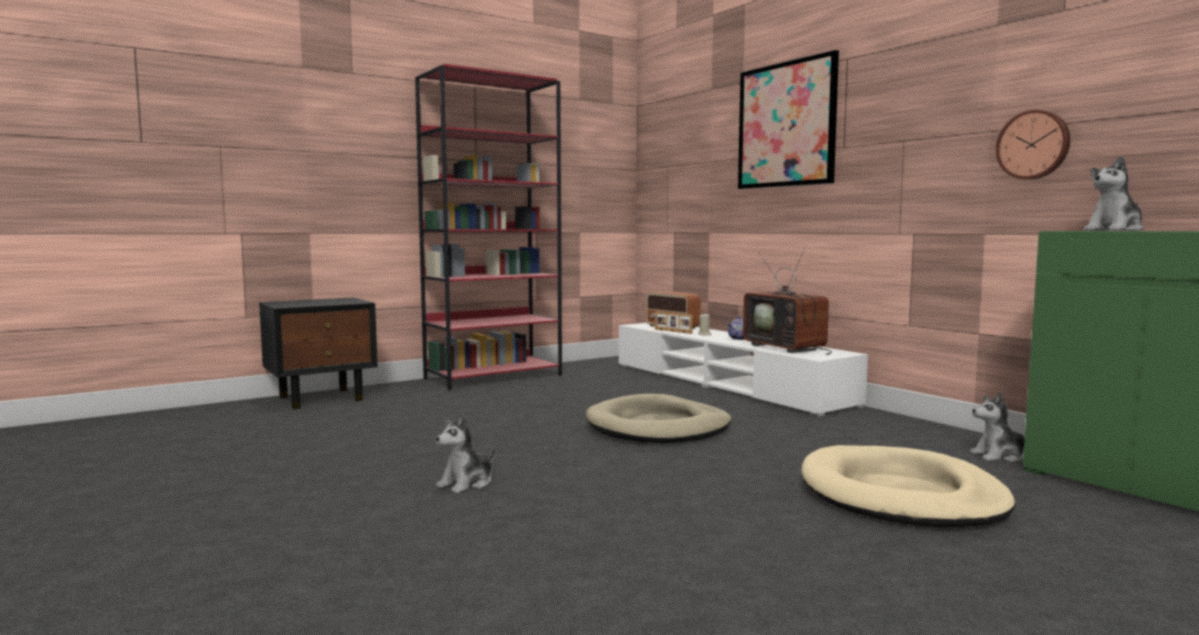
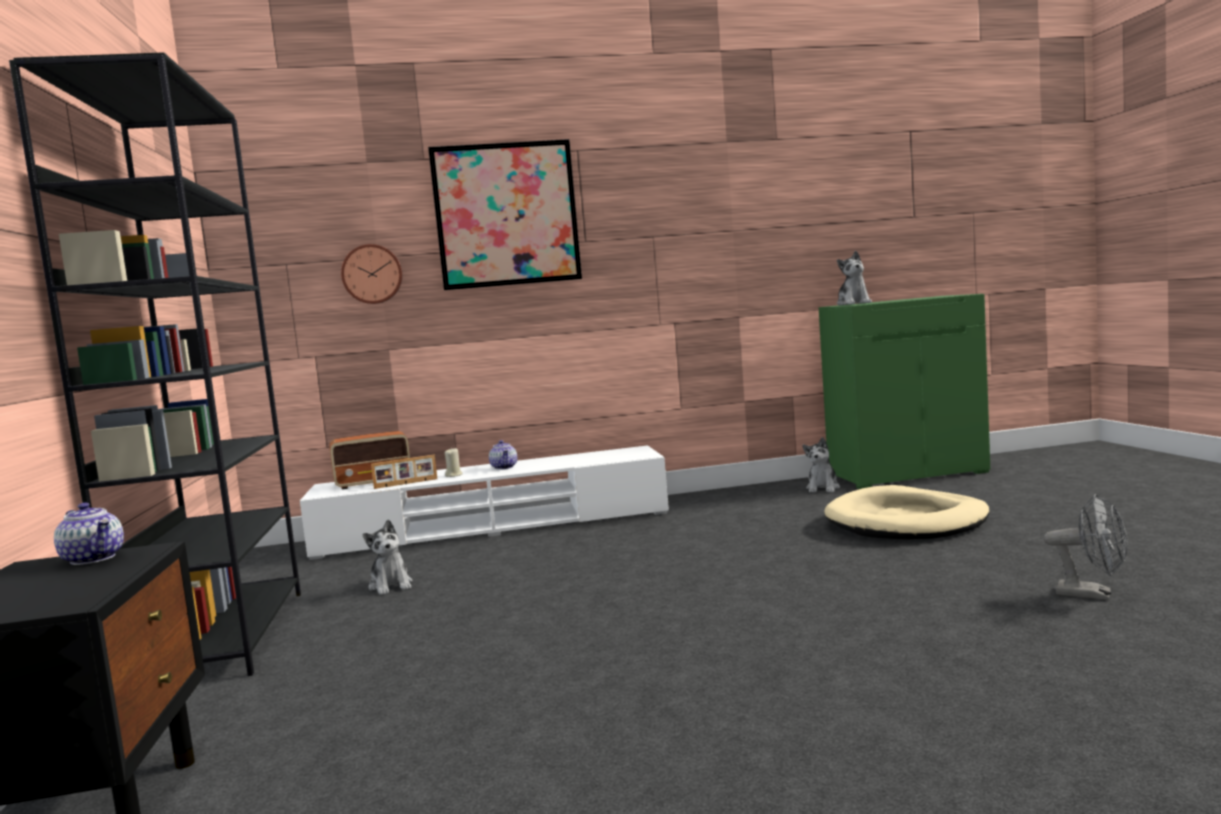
camera: 65 degrees left, 0 degrees up
red bookcase [415,64,562,390] -> black bookcase [9,52,301,676]
plush toy [436,413,495,494] -> plush toy moved to [362,519,412,595]
beige dog bed [586,394,731,443] -> none
television [743,248,832,355] -> none
wall clock [996,110,1070,180] -> wall clock moved to [341,244,403,304]
none -> teapot [54,502,124,565]
none -> grey fan [1044,494,1128,600]

